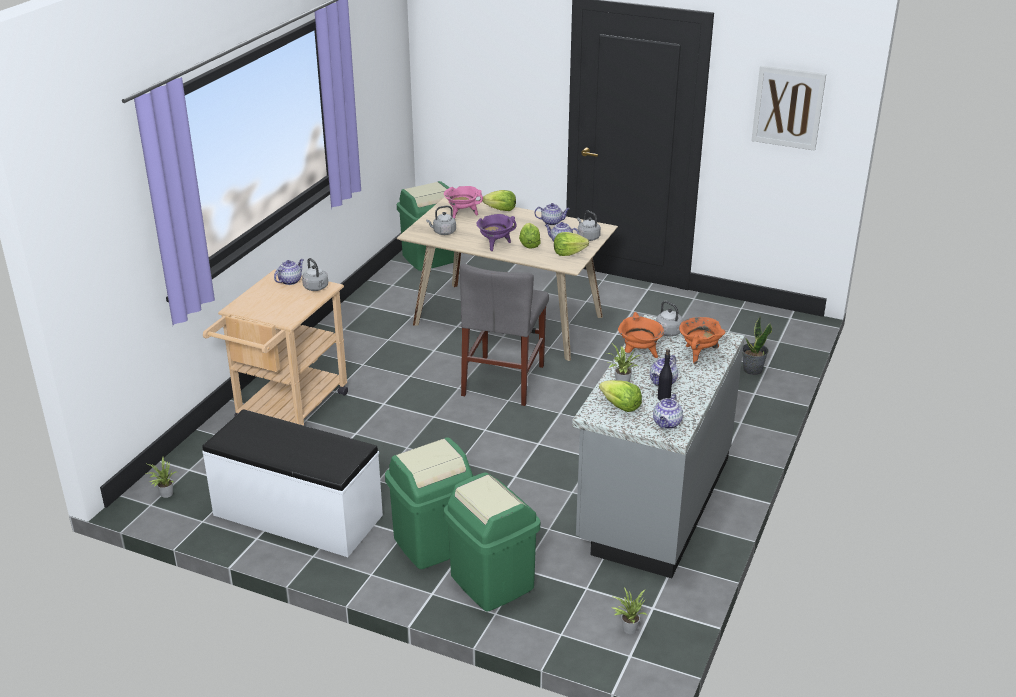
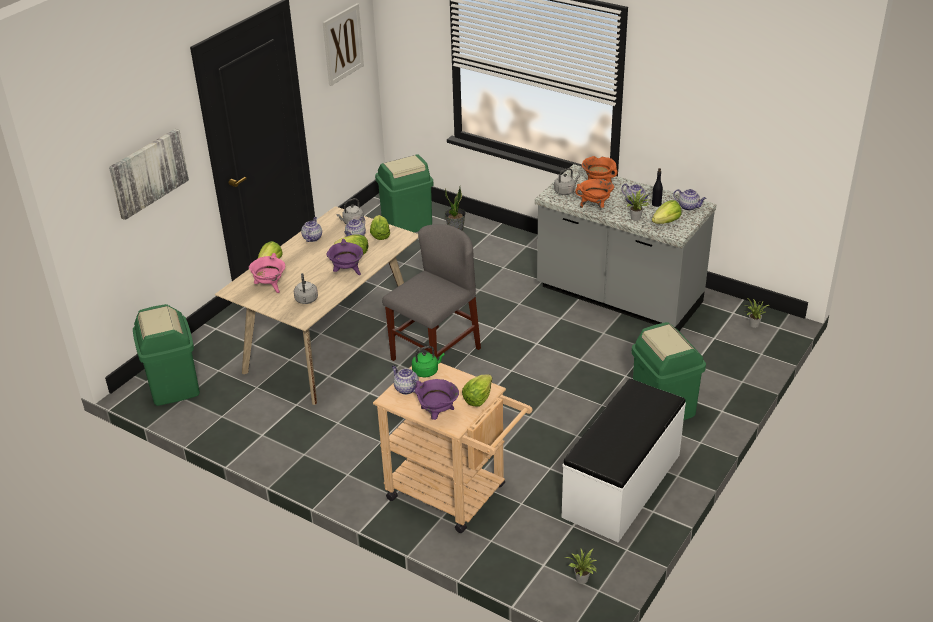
camera: 80 degrees left, 5 degrees up
grey kettle [302,258,328,291] -> green kettle [412,346,445,377]
green trash can [444,472,540,611] -> green trash can moved to [375,155,433,233]
grey chair [460,263,549,406] -> grey chair turned 75 degrees counterclockwise [382,224,481,361]
none -> picture [109,129,189,220]
none -> purple cooking pot [415,379,459,420]
none -> lettuce [462,374,492,407]

